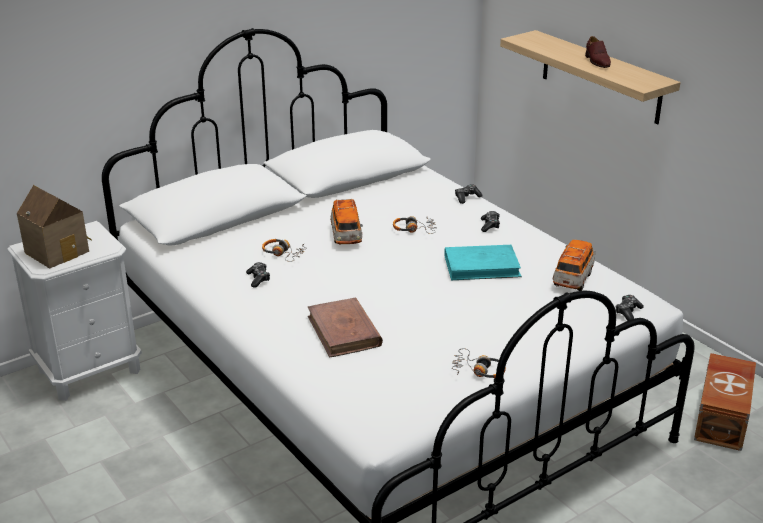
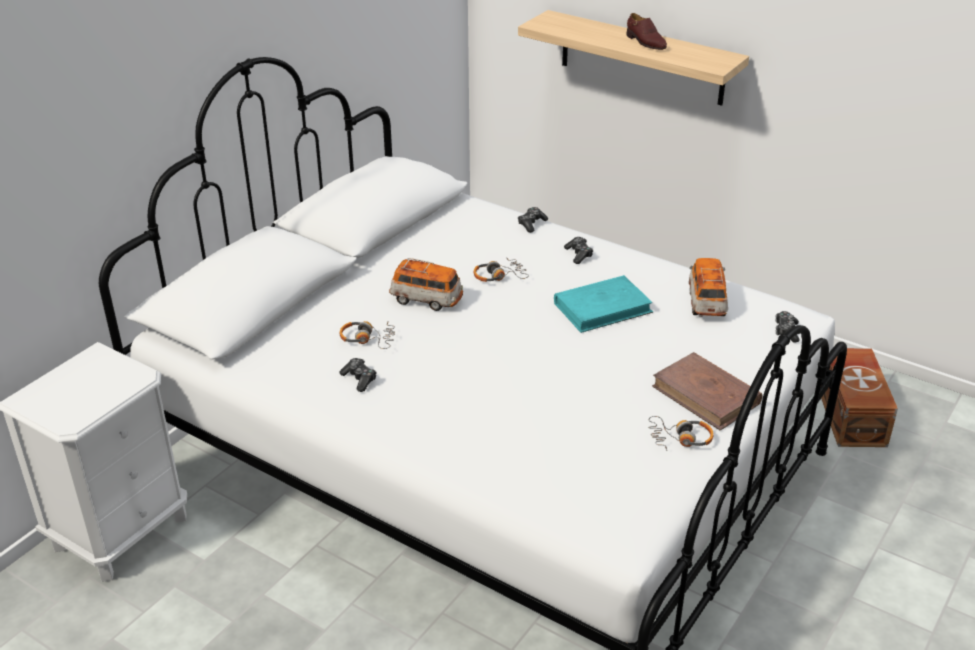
camera: 20 degrees left, 5 degrees up
toy house [17,185,92,268] -> none
brown book [308,297,383,357] -> brown book moved to [652,352,762,430]
toy car [330,198,363,244] -> toy car turned 45 degrees counterclockwise [389,258,463,311]

